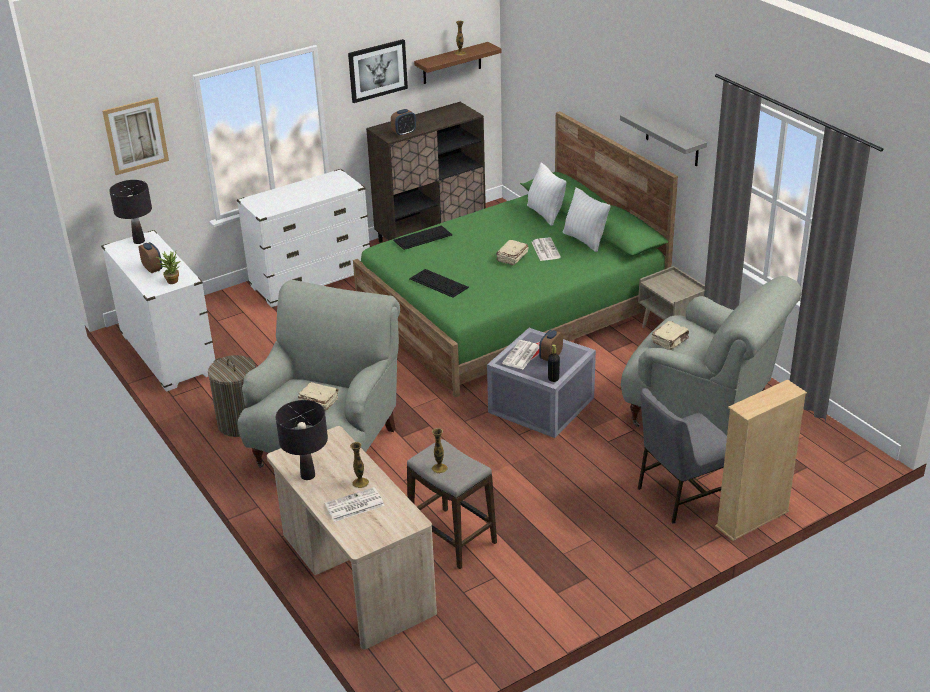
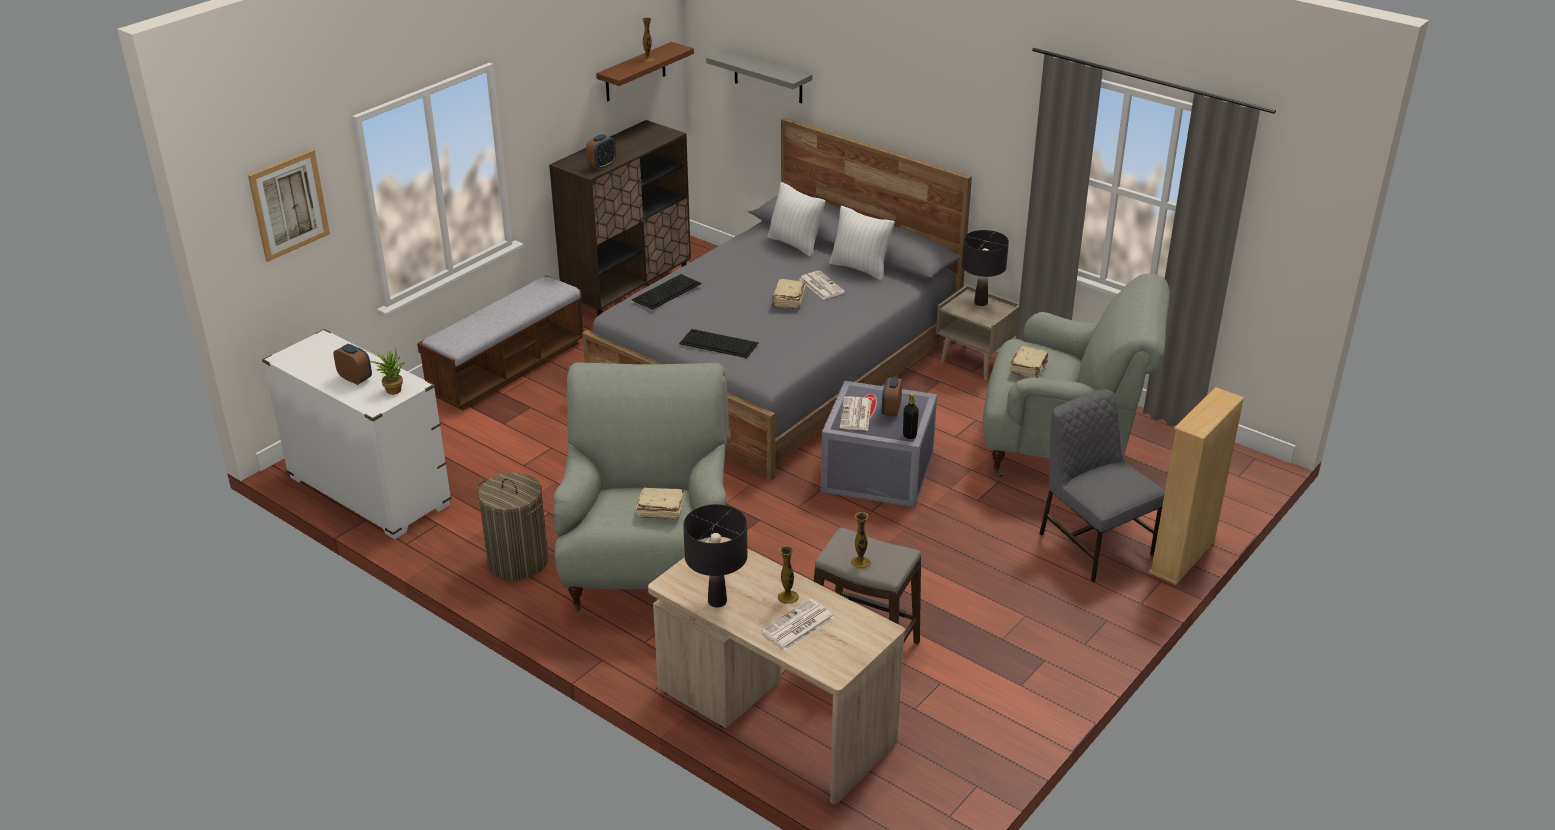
camera: 20 degrees left, 0 degrees up
black table lamp [109,180,152,244] -> black table lamp moved to [962,230,1009,306]
white dresser [237,169,370,307] -> bench [417,275,583,411]
picture [348,39,408,103] -> none
green bed [353,111,678,397] -> grey bed [582,118,972,481]
grey shelf [620,109,707,166] -> grey shelf moved to [706,49,812,104]
grey chair [638,388,727,524] -> grey chair turned 105 degrees clockwise [1039,389,1165,582]

